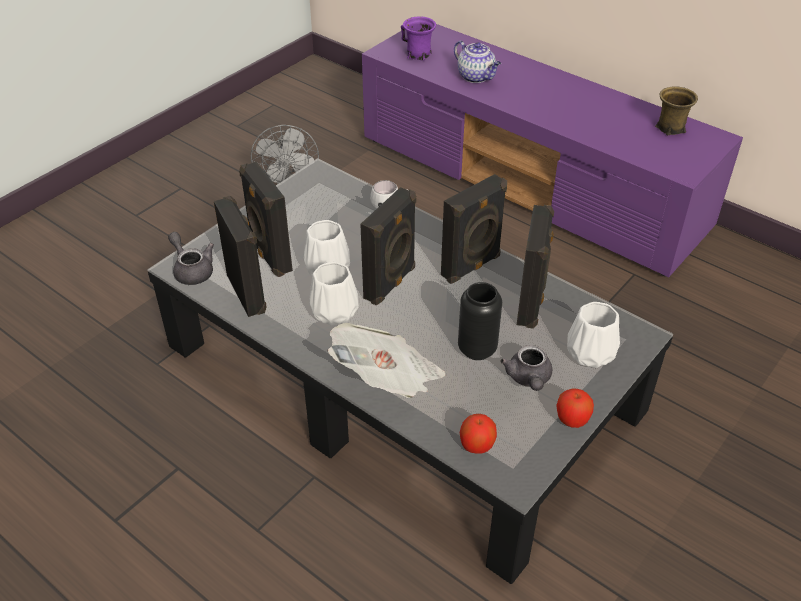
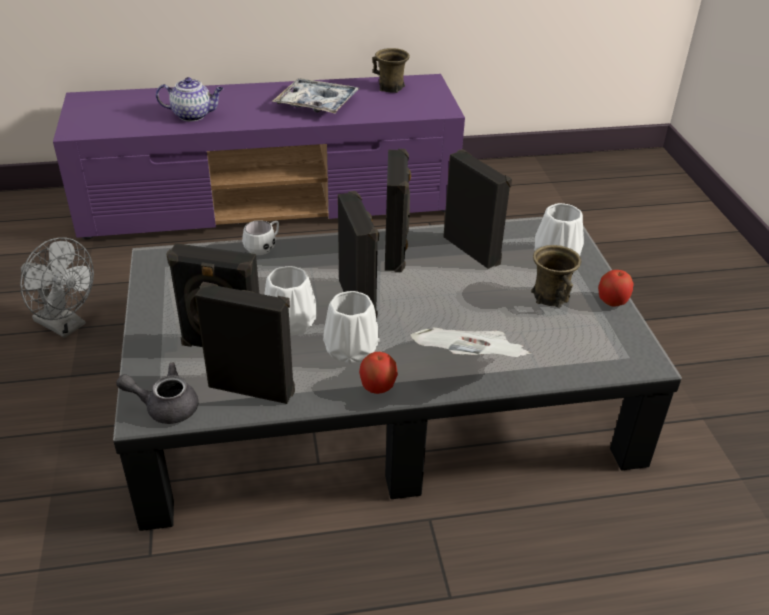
camera: 50 degrees left, 5 degrees down
purple mug [401,16,436,61] -> none
black vase [458,282,502,360] -> none
apple [460,414,497,454] -> apple moved to [359,352,398,394]
grey teapot [500,345,552,391] -> brown mug [531,245,581,308]
none -> tray [272,78,359,114]

